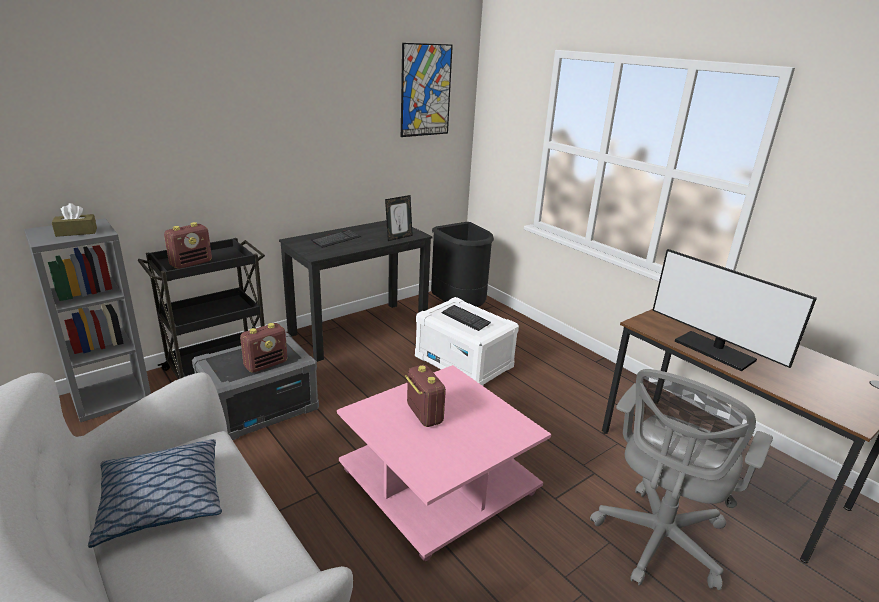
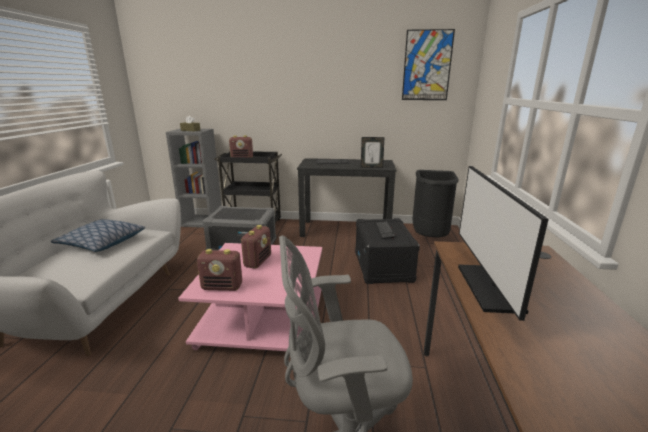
camera: 45 degrees right, 5 degrees down
radio [240,323,287,373] -> radio moved to [197,249,242,291]
white storage box [415,297,519,386] -> black storage box [355,218,420,284]

